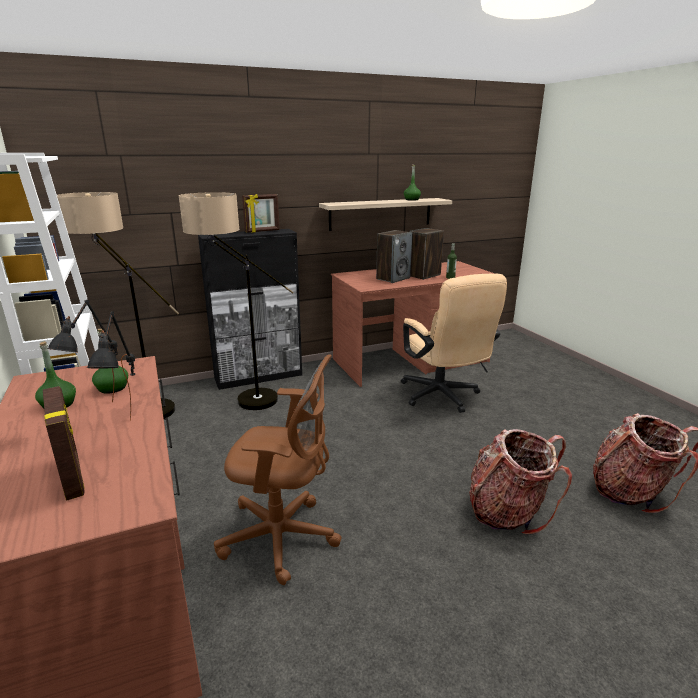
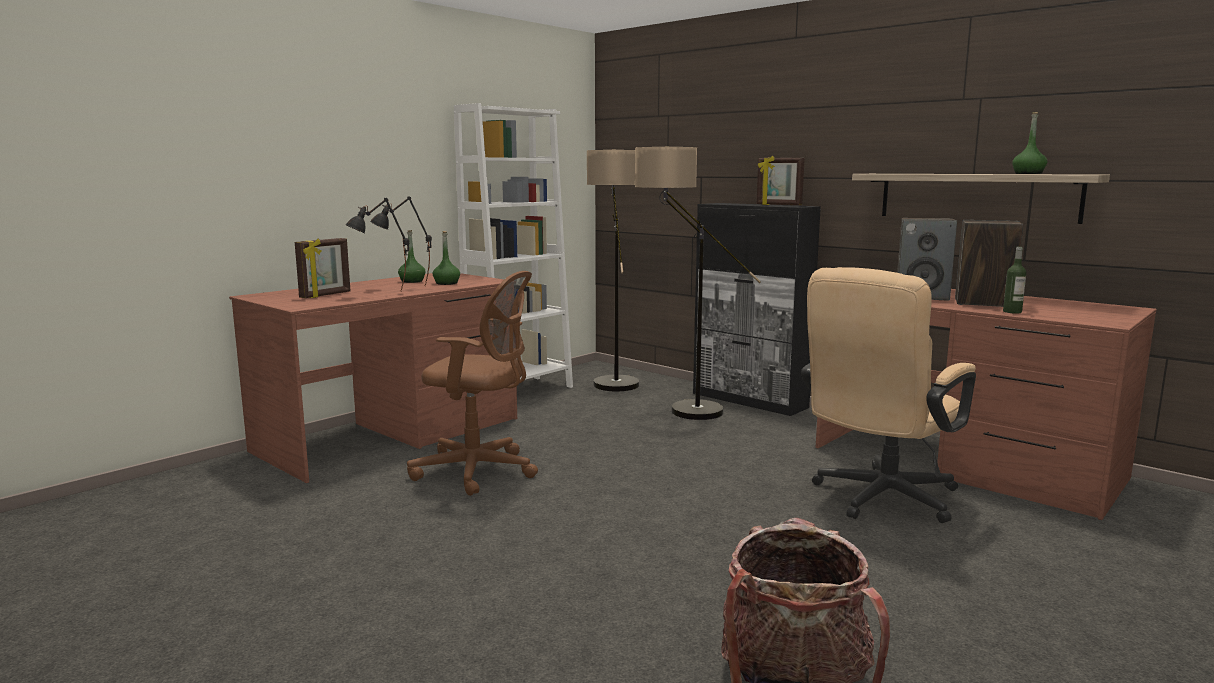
camera: 65 degrees right, 10 degrees down
brown office chair [214,354,342,585] -> brown office chair turned 60 degrees counterclockwise [407,271,538,496]
backpack [469,429,572,535] -> none

